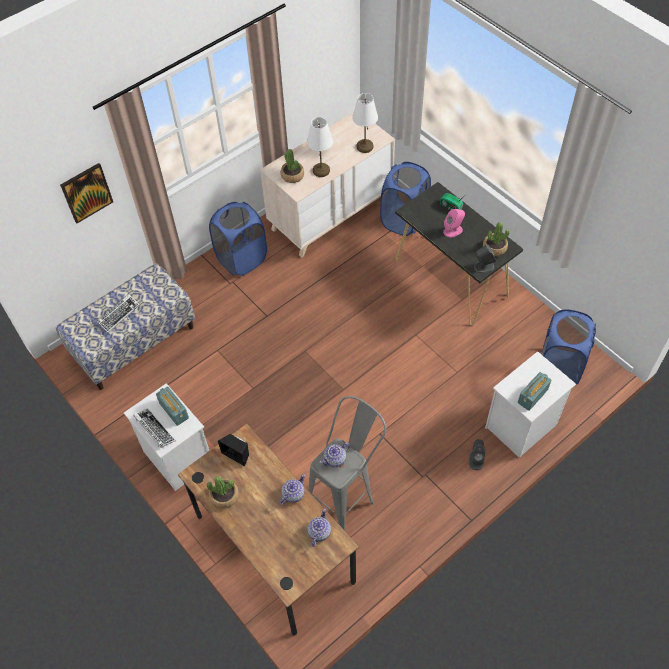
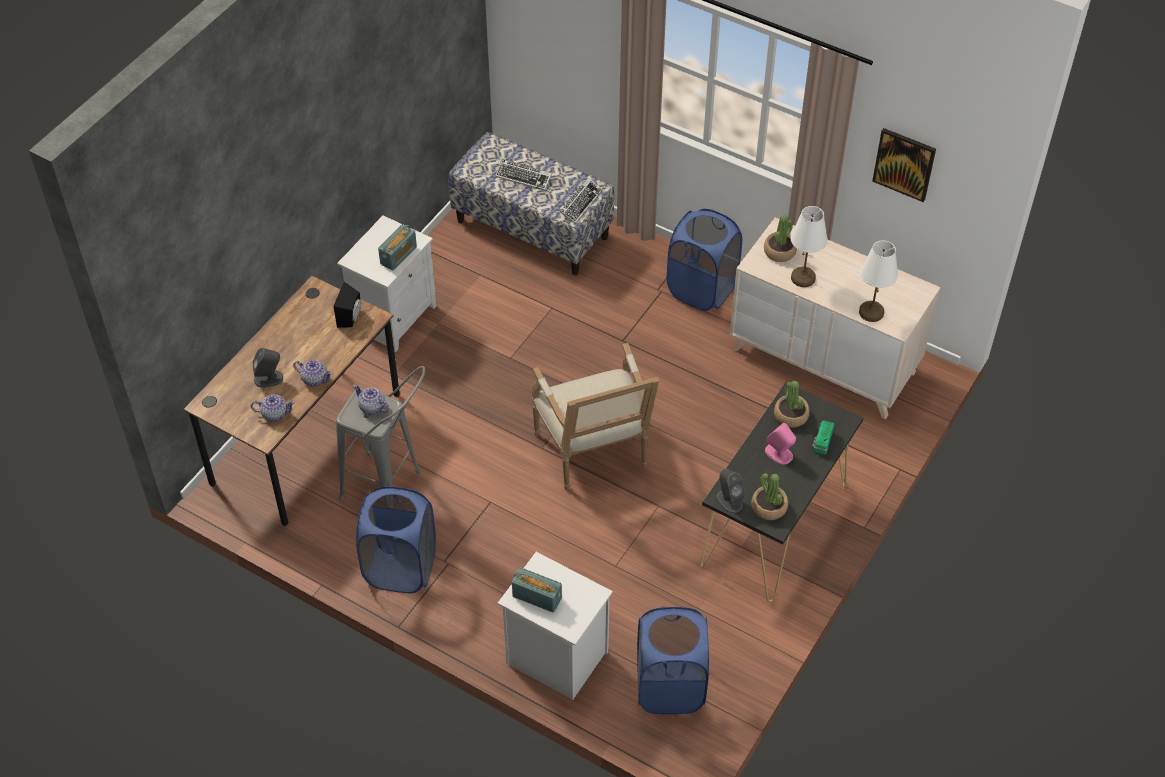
camera: 70 degrees right, 5 degrees down
picture [60,163,113,223] -> picture moved to [872,128,936,202]
keyboard [133,408,176,448] -> keyboard moved to [560,178,603,224]
potted plant [207,476,239,509] -> potted plant moved to [774,381,809,428]
blue laundry basket [380,162,431,236] -> blue laundry basket moved to [356,486,436,593]
grey speaker [469,439,485,470] -> grey speaker moved to [253,348,283,387]
none -> armchair [531,343,659,490]

